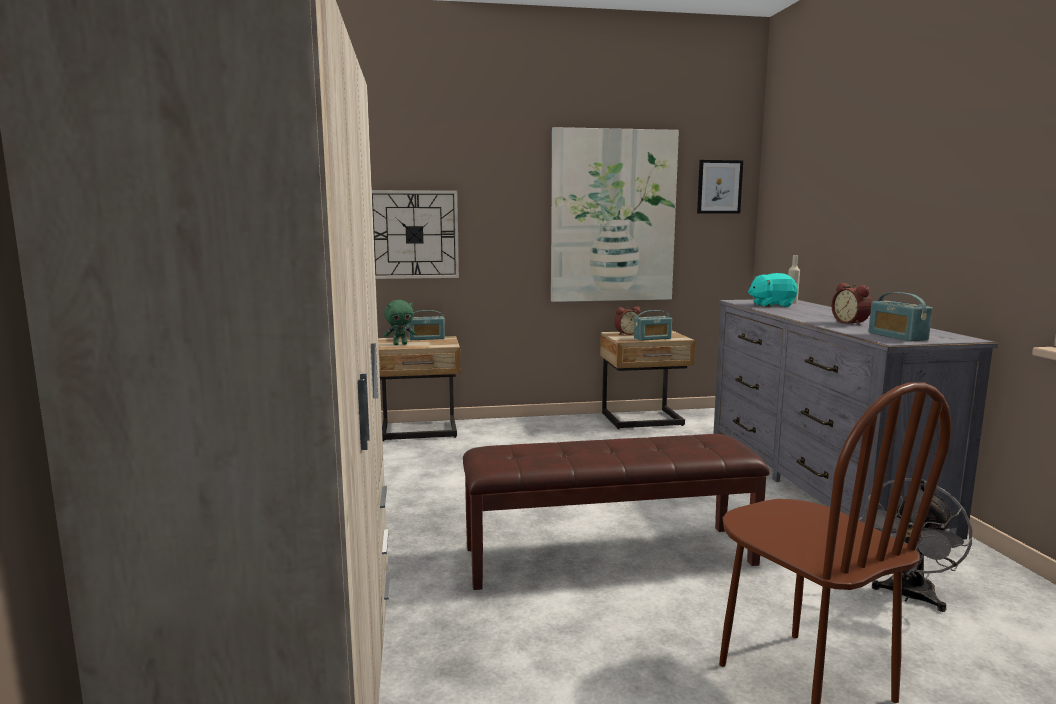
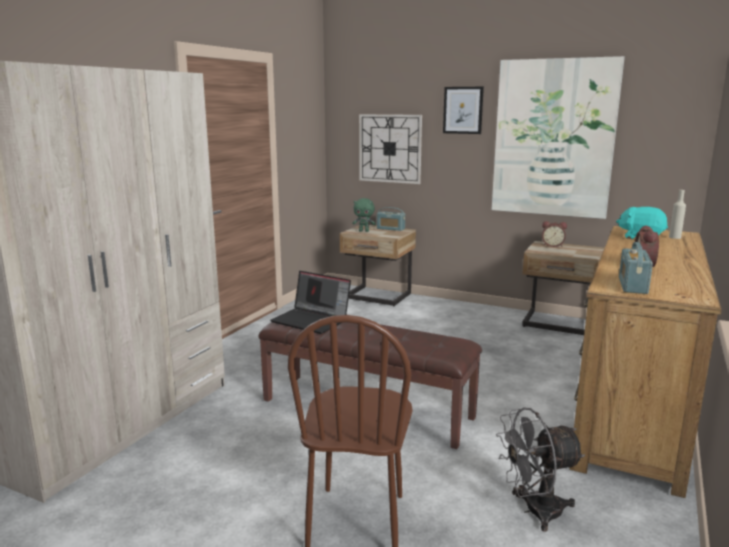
camera: 35 degrees right, 5 degrees up
radio [634,310,672,341] -> none
picture [697,160,743,214] -> picture moved to [443,87,484,134]
grey dresser [713,299,998,540] -> brown dresser [569,226,722,498]
none -> laptop [270,271,351,334]

